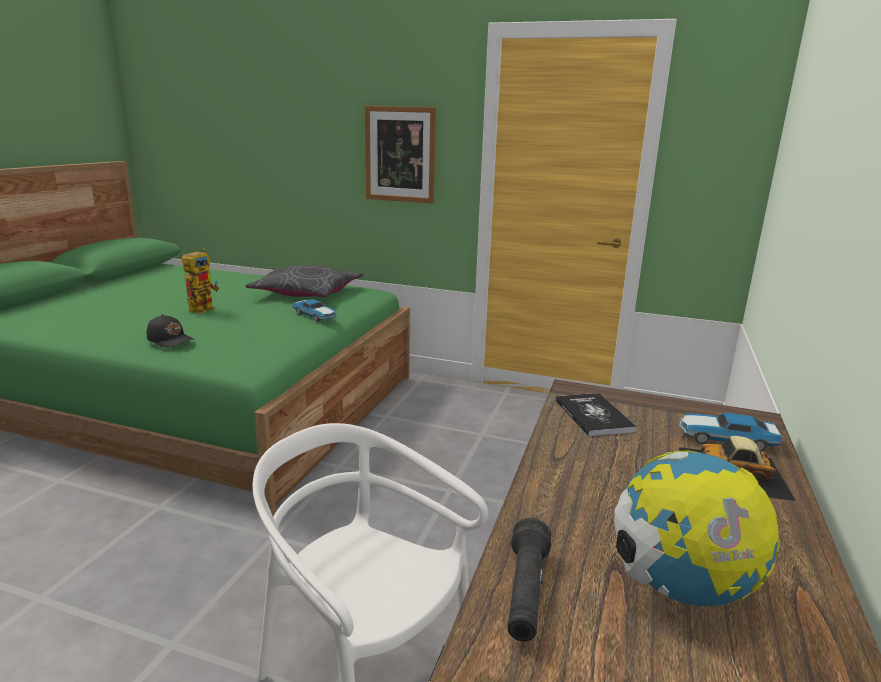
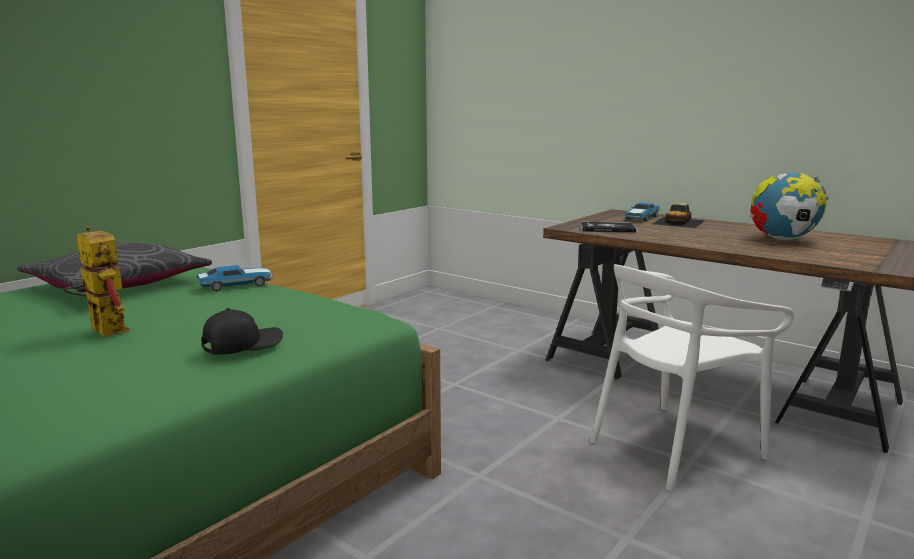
camera: 70 degrees left, 5 degrees down
picture [365,106,436,204] -> none
black flashlight [507,518,551,642] -> none

